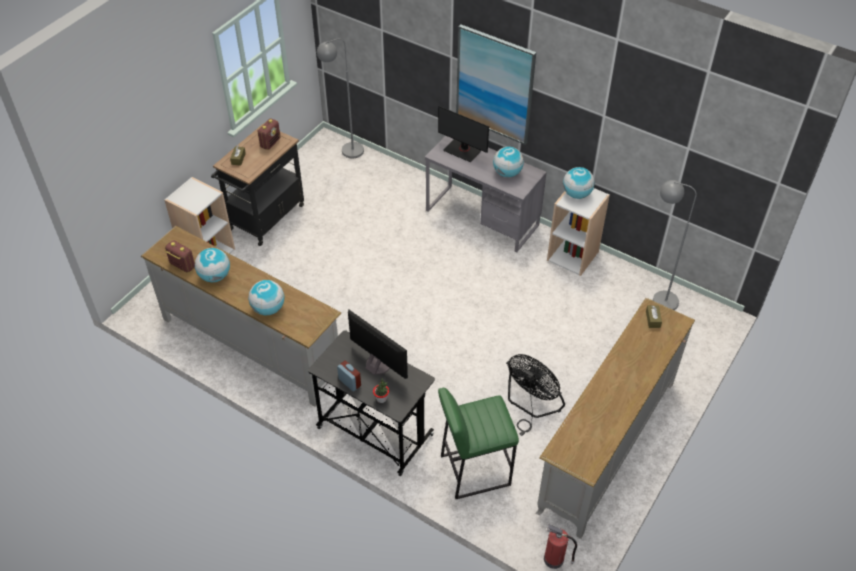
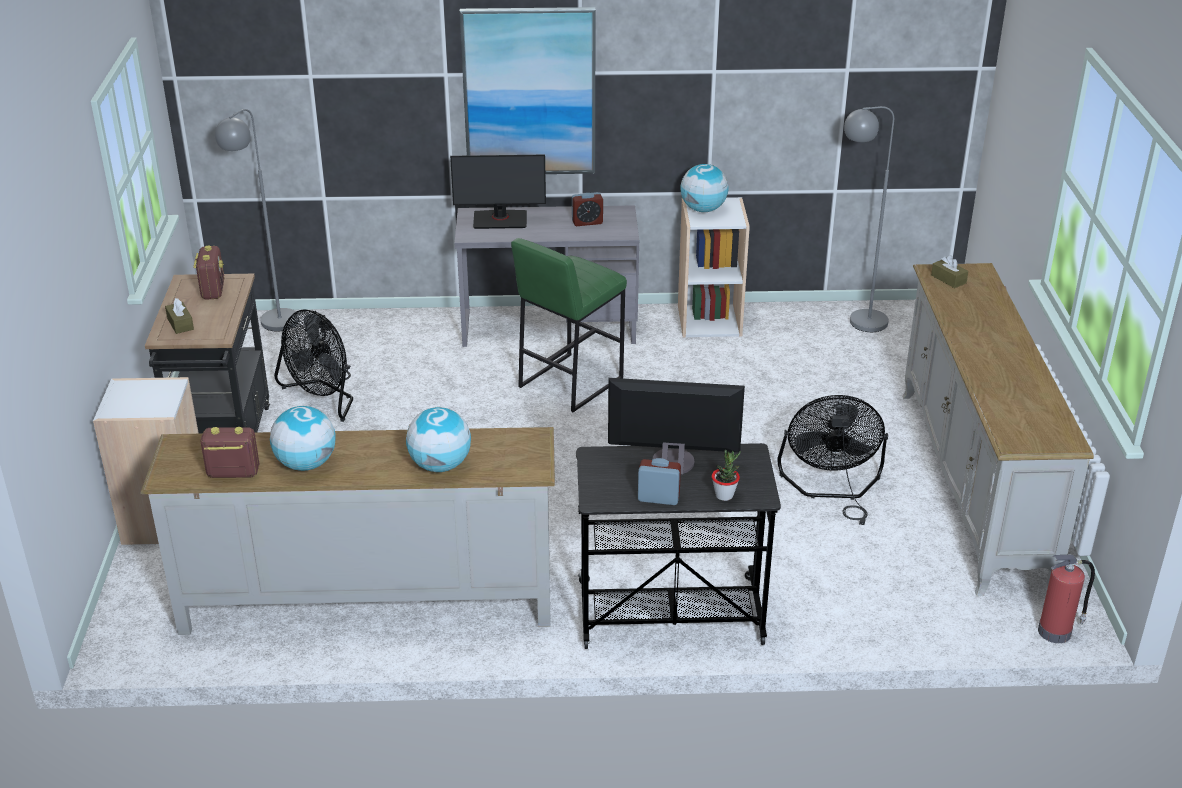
camera: 35 degrees left, 15 degrees down
green stool [438,387,519,499] -> green stool moved to [511,238,627,412]
globe [493,147,524,177] -> alarm clock [572,192,603,226]
none -> black fan [274,310,353,422]

